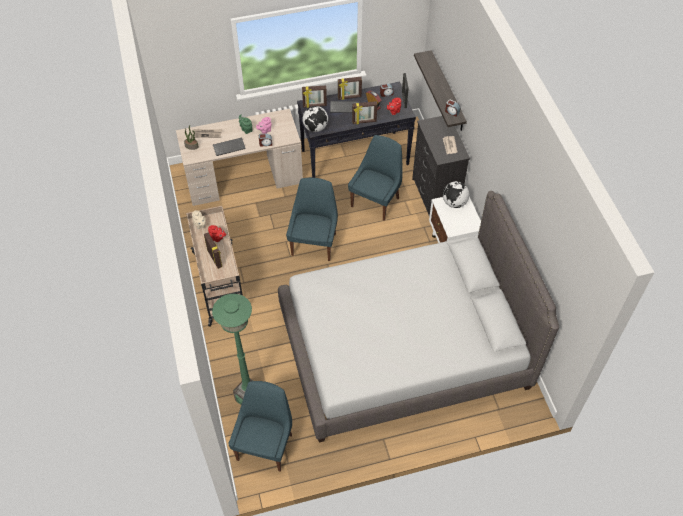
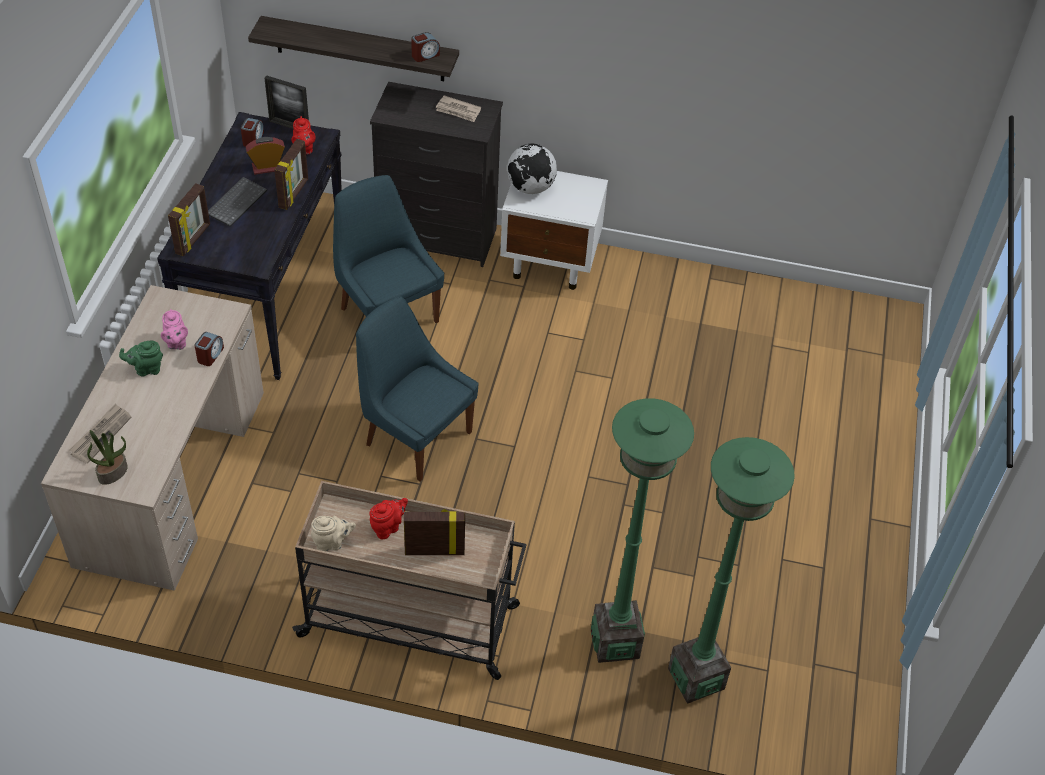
camera: 65 degrees left, 5 degrees down
keyboard [213,137,246,156] -> none
blue chair [228,381,292,472] -> none
grey bed [278,191,559,443] -> none
globe [302,106,328,132] -> none
picture frame [338,77,362,100] -> none
none -> green floor lamp [591,399,694,663]

